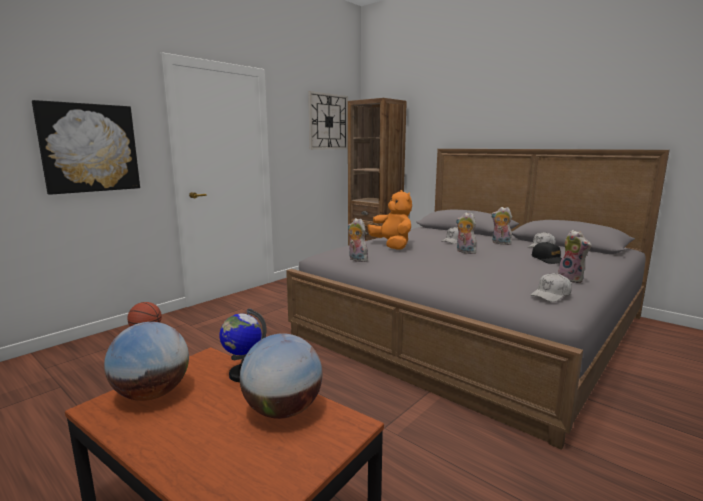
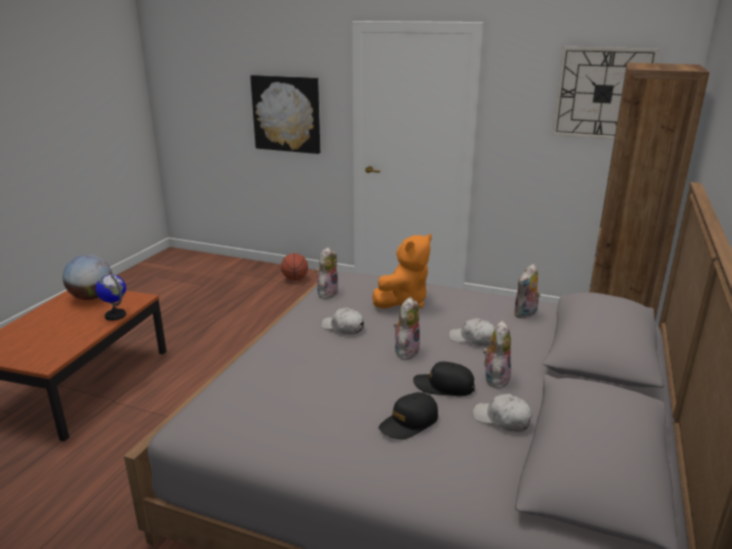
camera: 70 degrees right, 10 degrees up
globe [240,333,322,419] -> none
white cap [530,273,572,302] -> white cap moved to [321,308,364,335]
plush toy [558,230,591,283] -> plush toy moved to [513,264,541,319]
none -> black cap [413,361,475,396]

